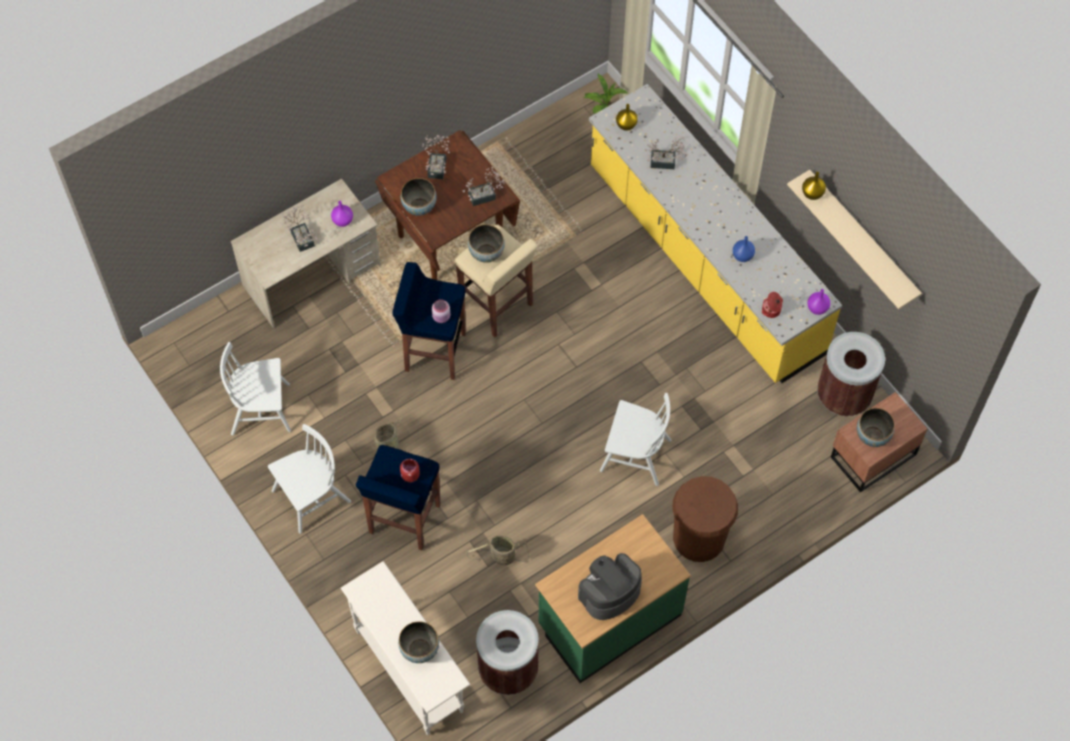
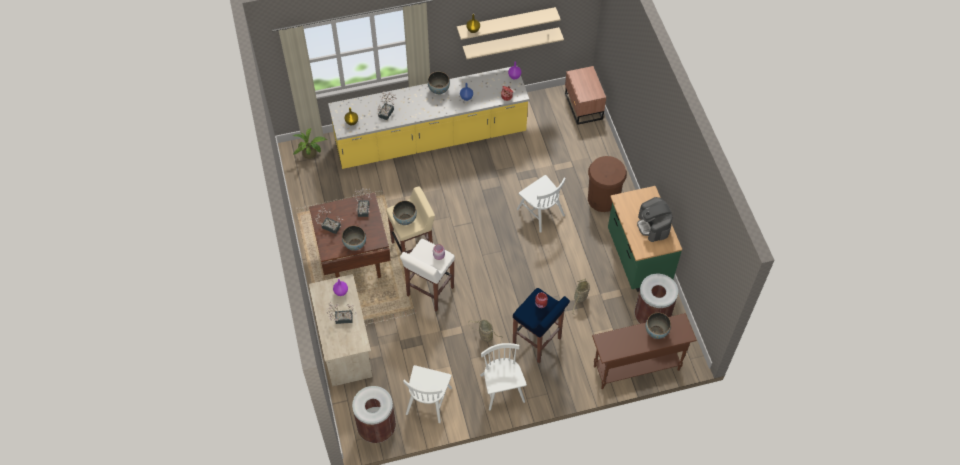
camera: 70 degrees left, 5 degrees down
white console table [341,561,471,735] -> brown console table [592,313,697,389]
blue stool [392,262,466,380] -> white stool [400,239,455,312]
white chair [600,393,671,486] -> white chair turned 105 degrees clockwise [517,175,565,233]
brown trash can [817,332,885,416] -> brown trash can moved to [352,386,396,443]
bowl [857,408,895,447] -> bowl moved to [428,72,450,95]
none -> beige shelf [463,27,564,59]

